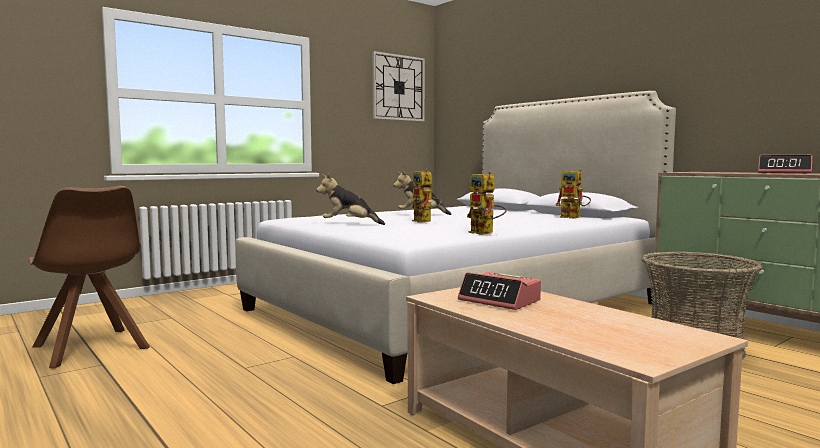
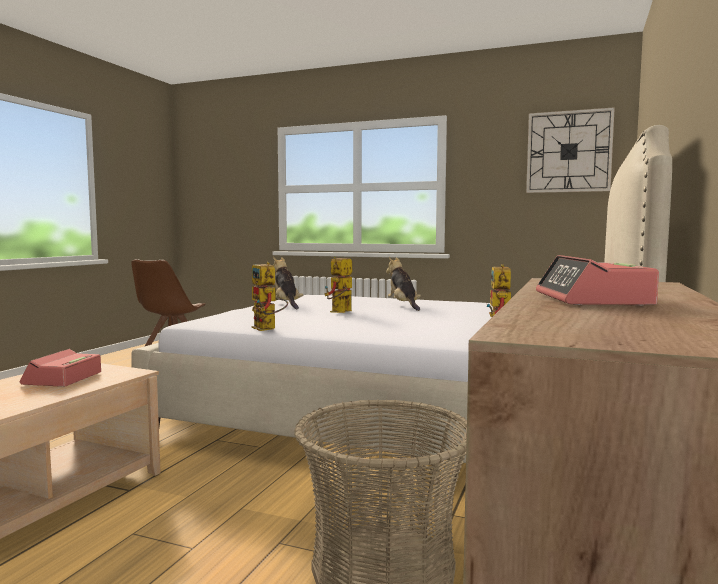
camera: 60 degrees right, 0 degrees up
toy robot [467,171,507,235] -> toy robot turned 60 degrees counterclockwise [251,262,288,331]

